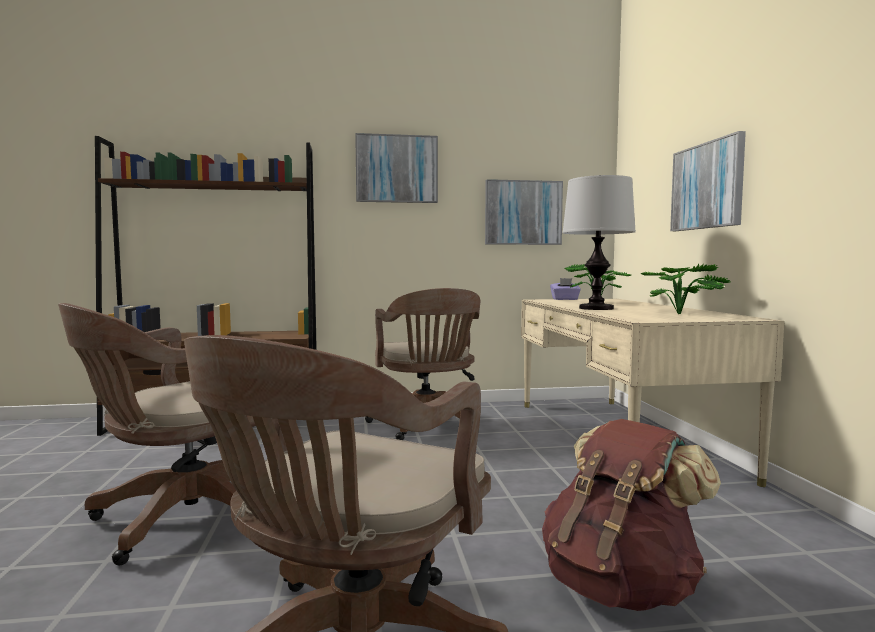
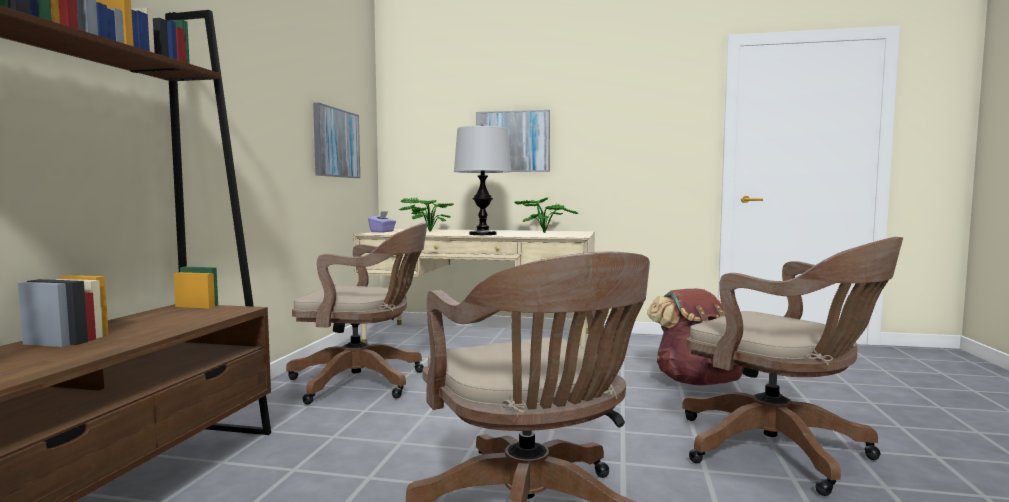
camera: 70 degrees left, 0 degrees up
picture [355,133,438,203] -> none

